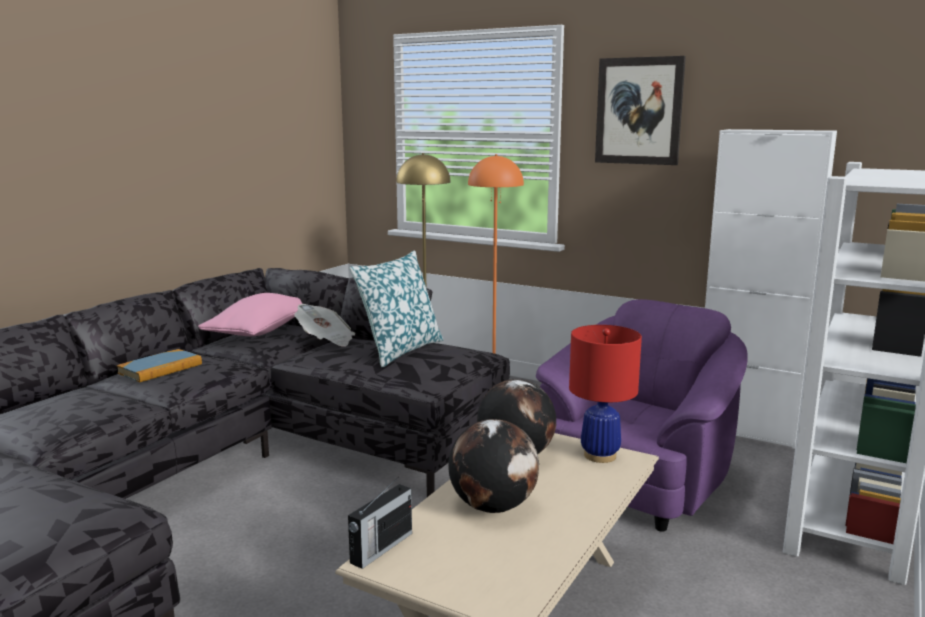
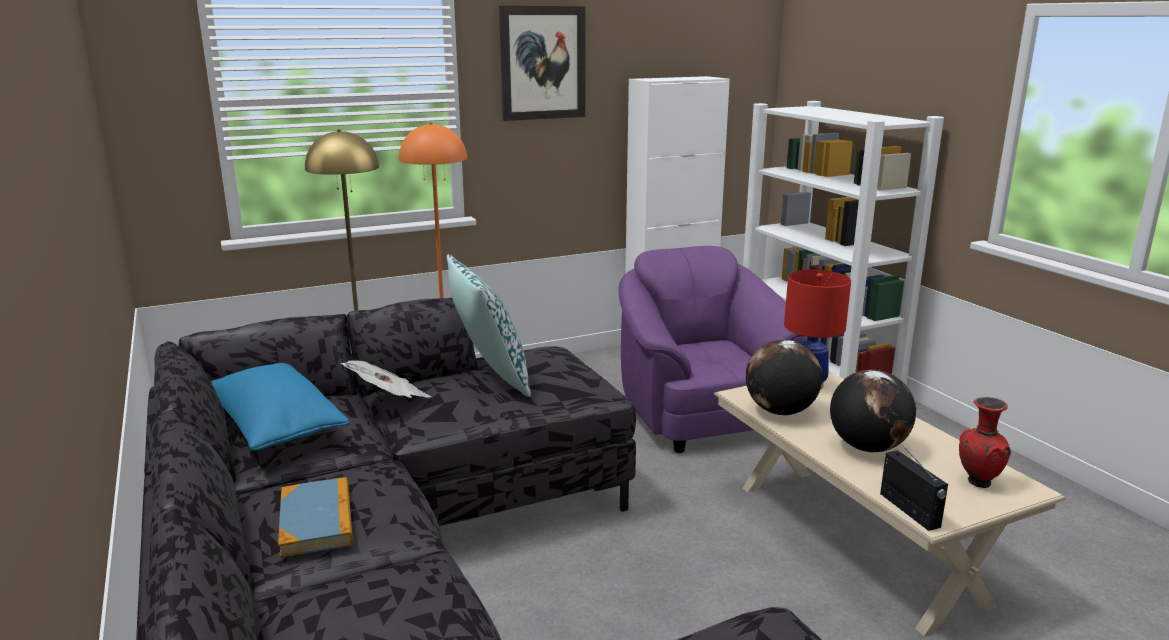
camera: 55 degrees left, 5 degrees up
pink pillow [198,293,302,336] -> blue pillow [211,363,350,451]
none -> red vase [959,397,1011,488]

